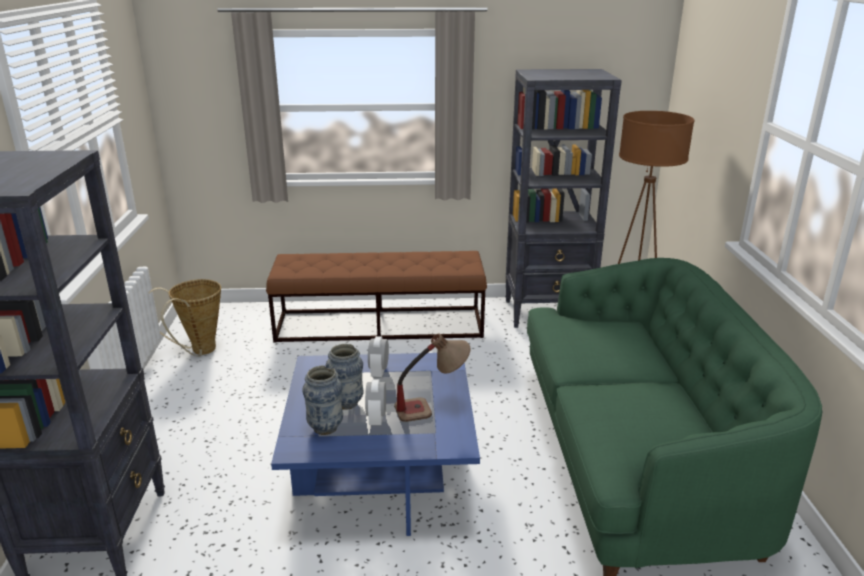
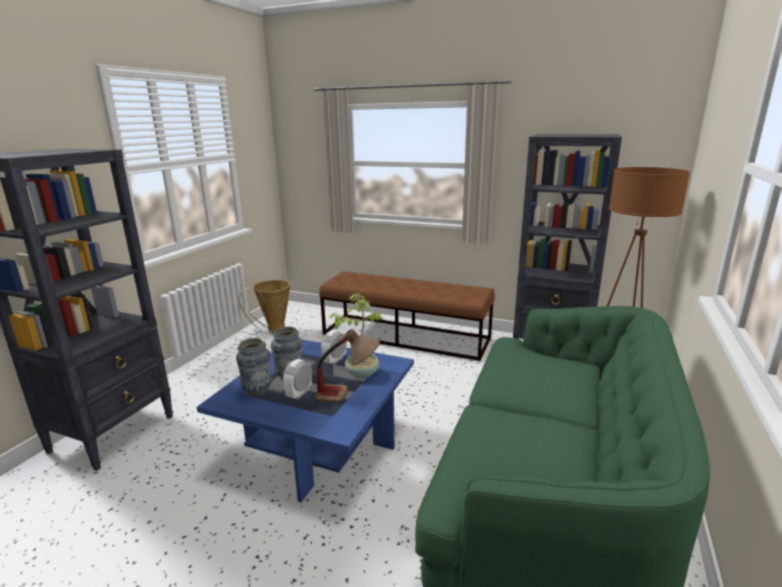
camera: 25 degrees right, 5 degrees down
none -> potted plant [329,293,384,379]

